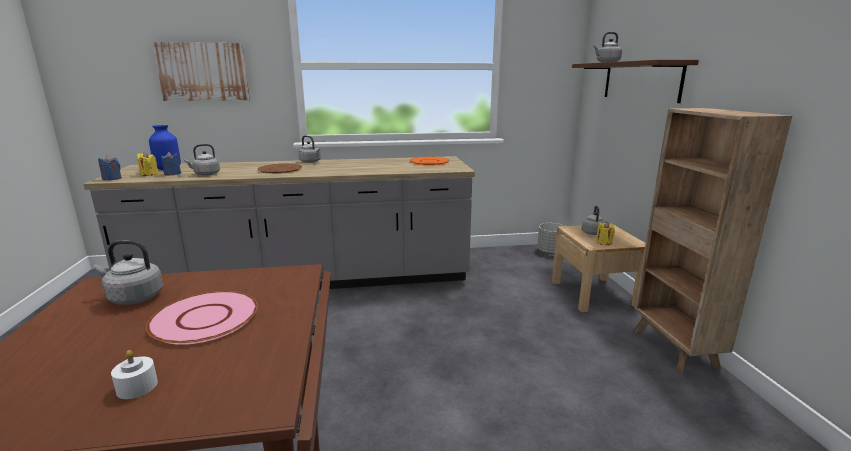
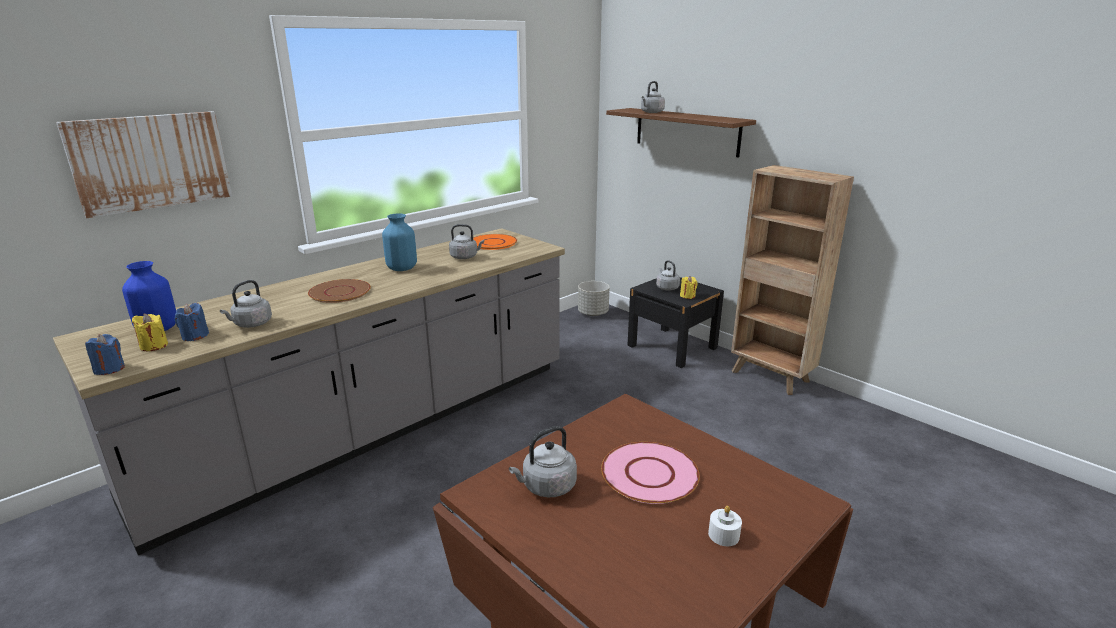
camera: 35 degrees left, 5 degrees up
grey kettle [299,135,321,163] -> grey kettle moved to [449,224,484,259]
beige nightstand [552,225,646,312] -> black nightstand [628,277,724,368]
none -> blue vase [382,213,417,271]

